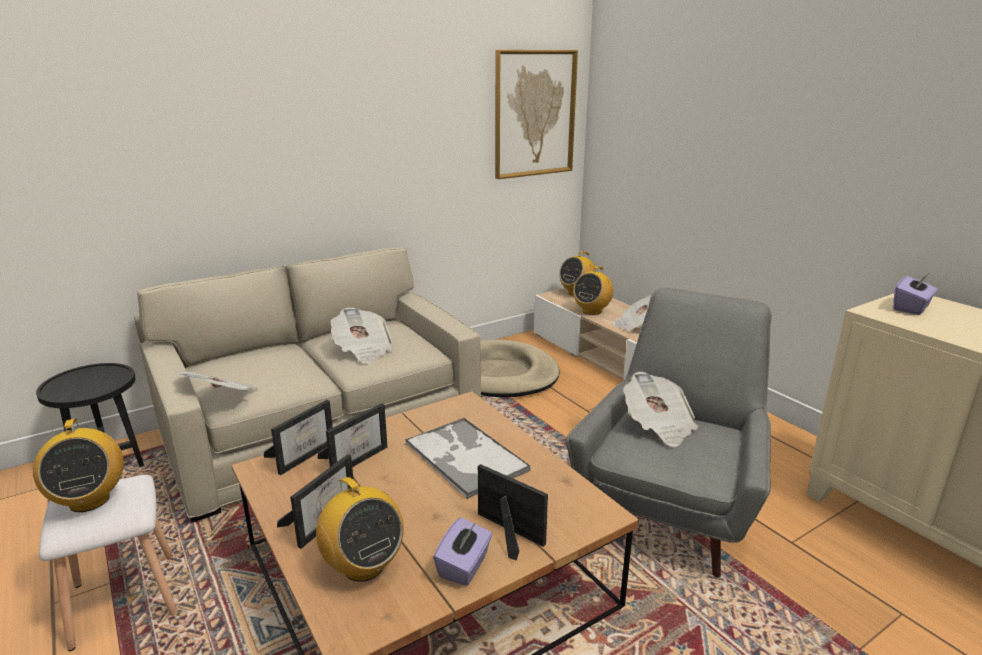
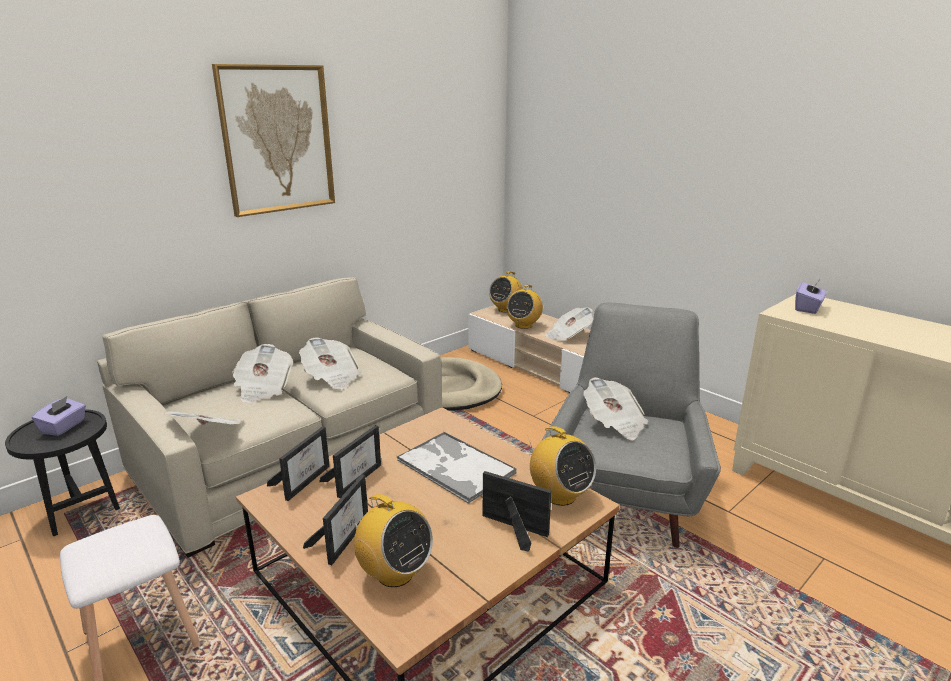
camera: 10 degrees left, 0 degrees up
radio [33,418,124,512] -> radio moved to [527,426,596,506]
purple tissue box [433,517,492,586] -> purple tissue box moved to [32,396,86,436]
picture [495,50,578,179] -> picture moved to [212,64,335,217]
none -> newspaper [232,344,293,403]

